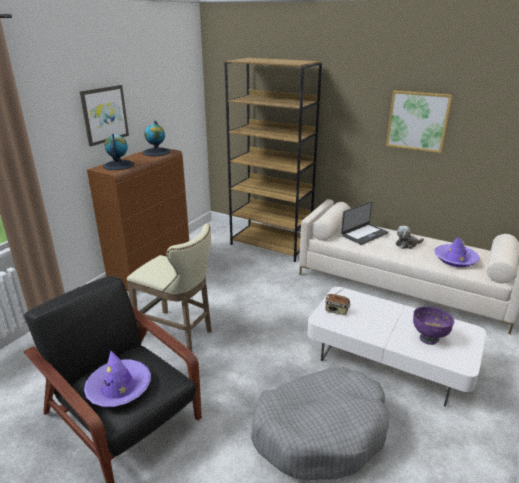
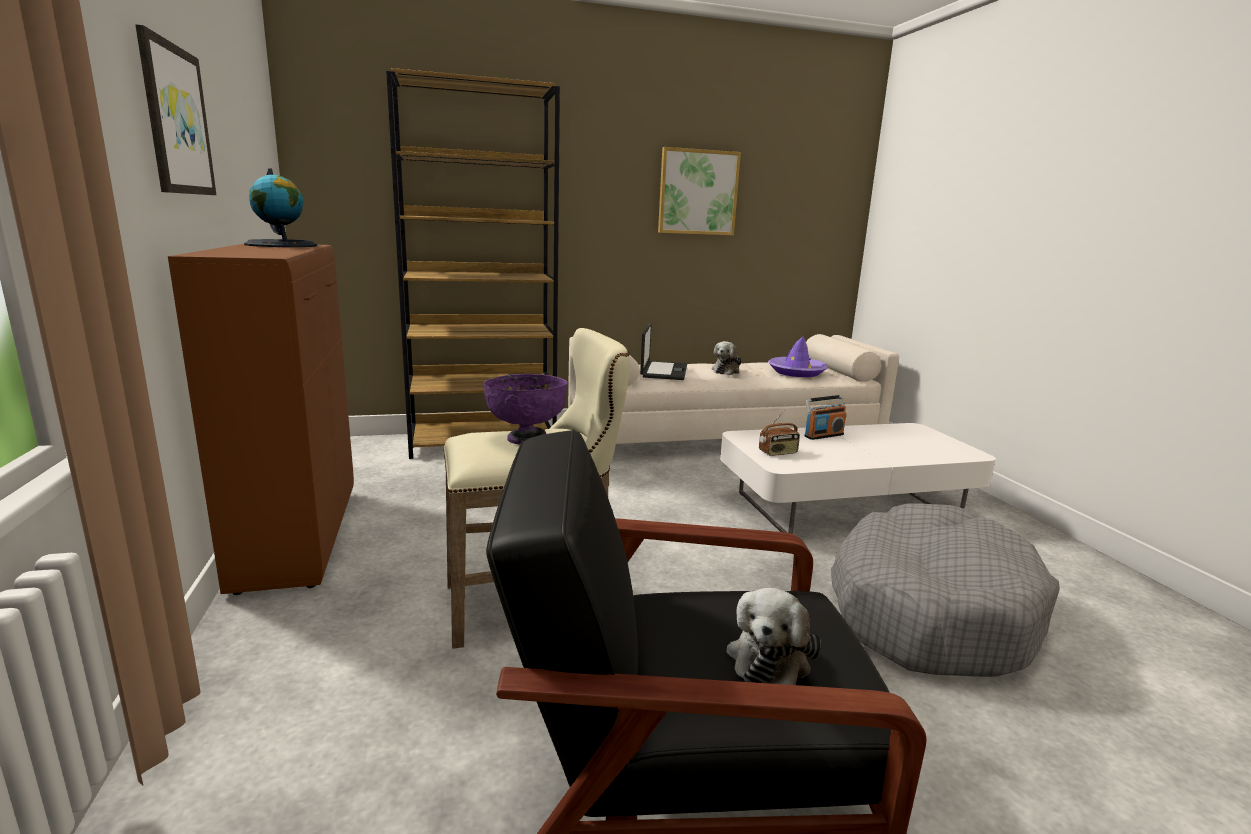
camera: 45 degrees left, 10 degrees down
purple hat [84,351,151,407] -> plush toy [727,588,821,685]
globe [103,134,134,170] -> none
purple bowl [413,306,454,345] -> purple bowl moved to [483,374,568,444]
none -> radio [804,395,846,440]

